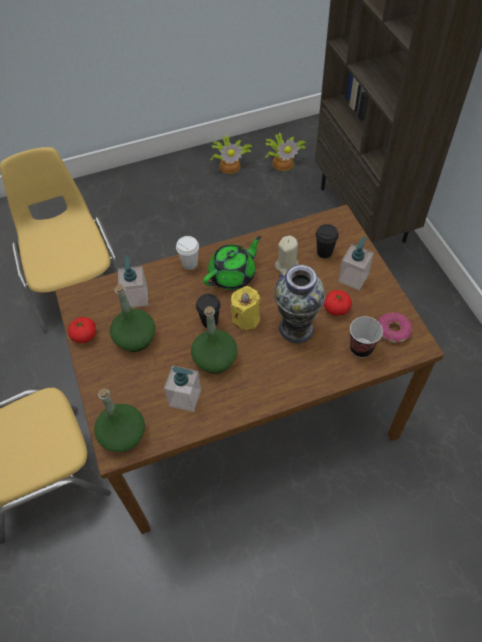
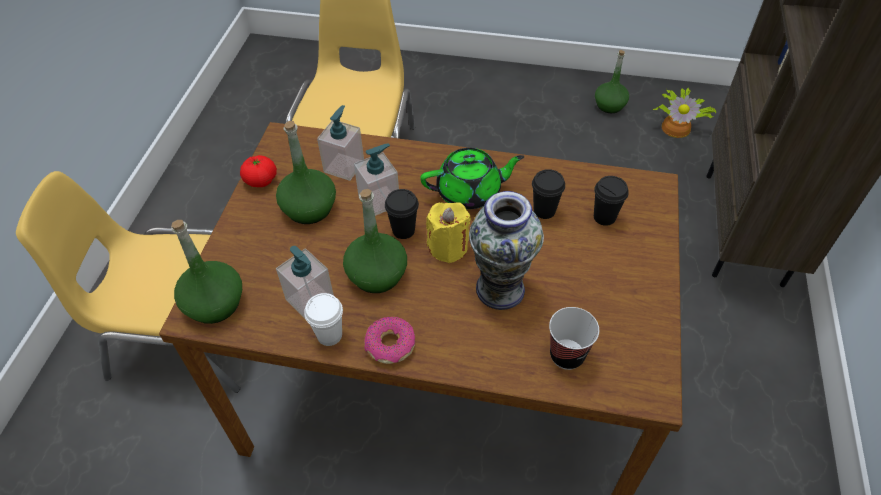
camera: 30 degrees right, 5 degrees down
white cup [176,236,199,270] -> white cup moved to [304,293,343,346]
potted plant [210,135,252,174] -> green bottle [595,50,629,113]
beige candle [275,235,299,273] -> black cup [532,169,565,219]
tomato [324,290,352,316] -> none
soap dispenser [338,236,374,290] -> soap dispenser moved to [354,143,399,216]
donut [378,312,412,343] -> donut moved to [364,317,415,364]

